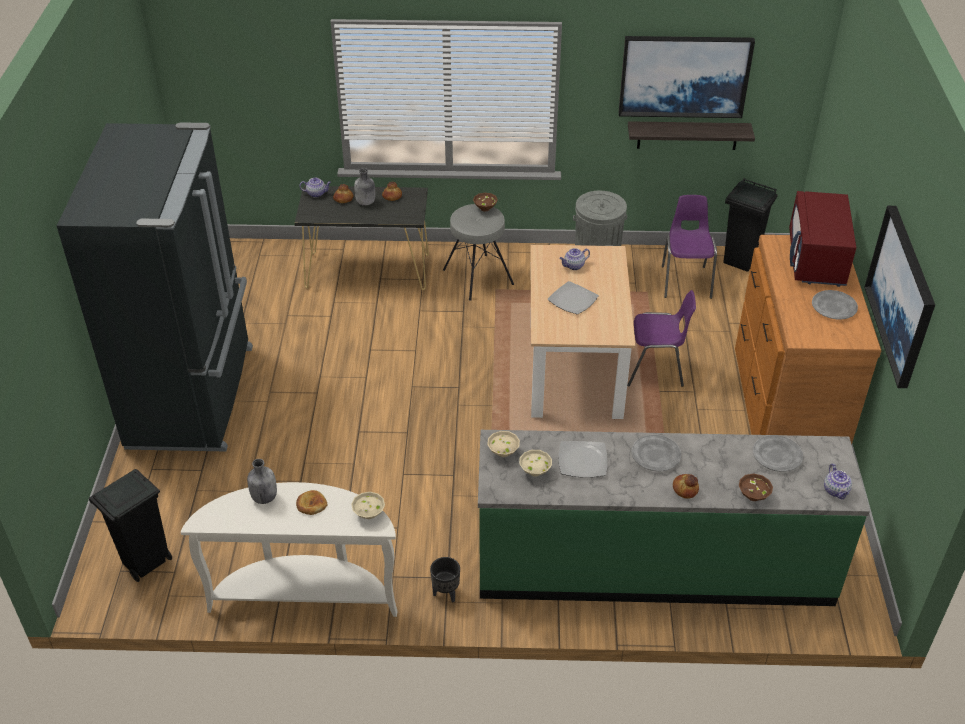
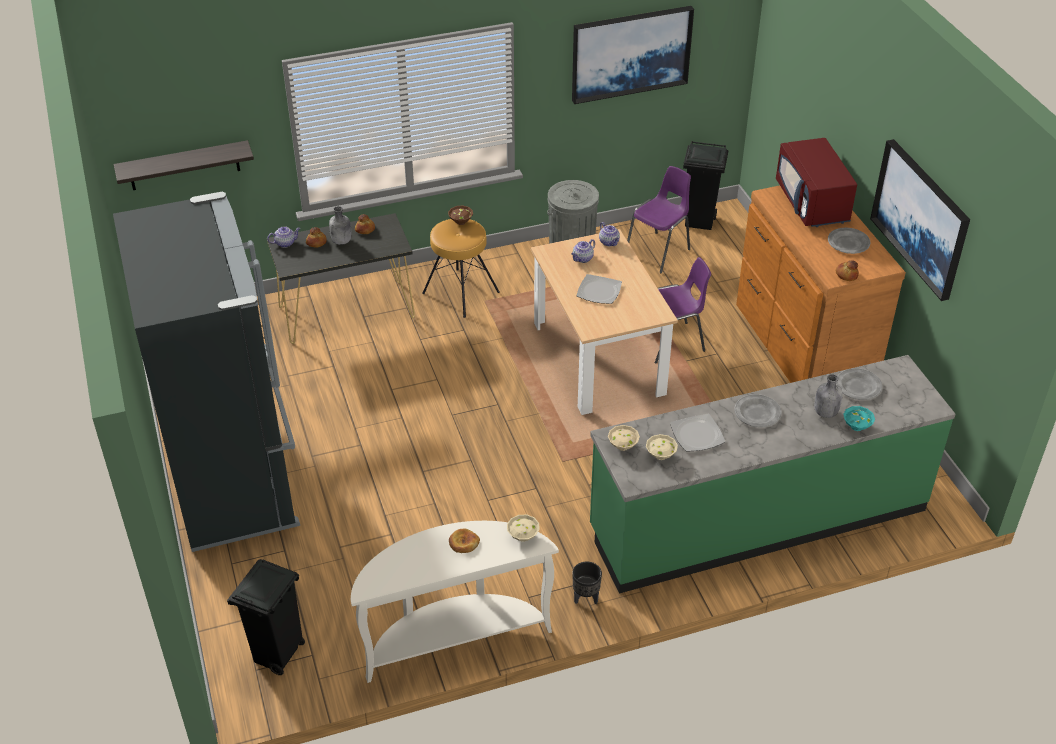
camera: 20 degrees left, 0 degrees up
grey bottle [247,459,277,504] -> grey bottle moved to [814,374,843,418]
grey stool [443,204,514,301] -> brown stool [422,219,500,318]
shelf [628,121,755,150] -> shelf moved to [114,140,254,190]
purple chair [662,195,717,299] -> purple chair turned 60 degrees clockwise [627,166,691,273]
bread [673,474,699,499] -> bread moved to [836,260,859,281]
brown bowl [739,473,773,501] -> turquoise bowl [843,406,875,431]
teapot [824,464,852,499] -> teapot moved to [599,222,620,246]

